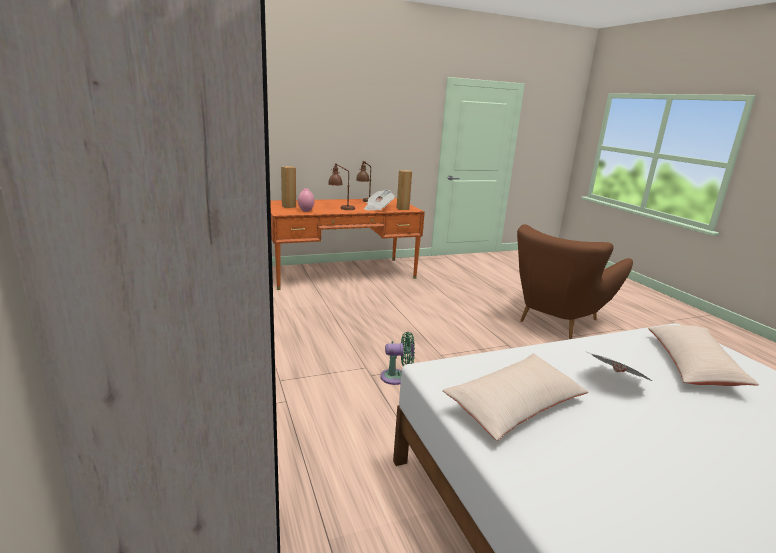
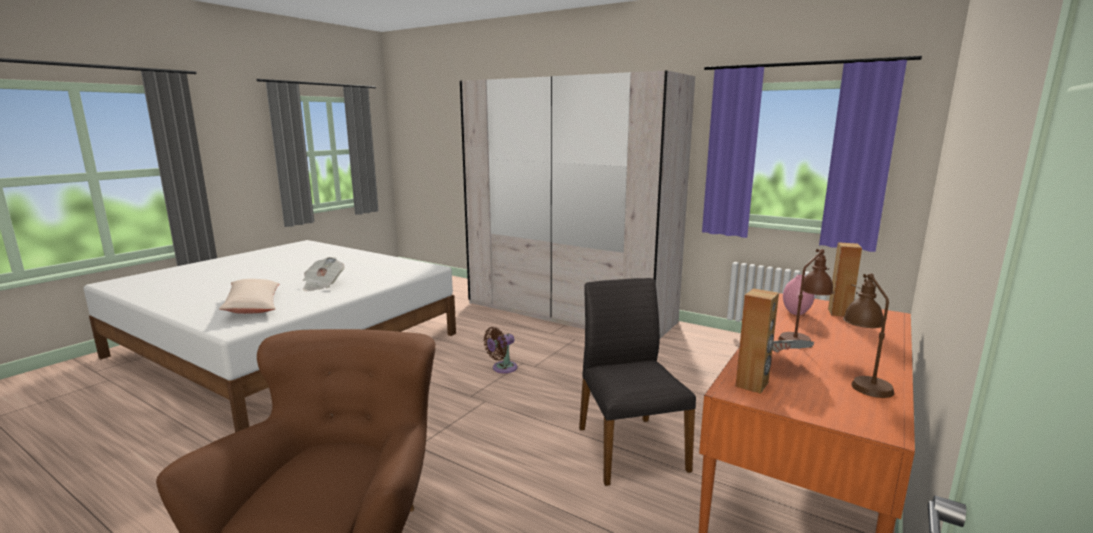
camera: 145 degrees right, 5 degrees down
green fan [380,332,415,385] -> brown fan [484,327,517,373]
beige pillow [442,353,588,441] -> none
none -> grey chair [579,278,696,486]

